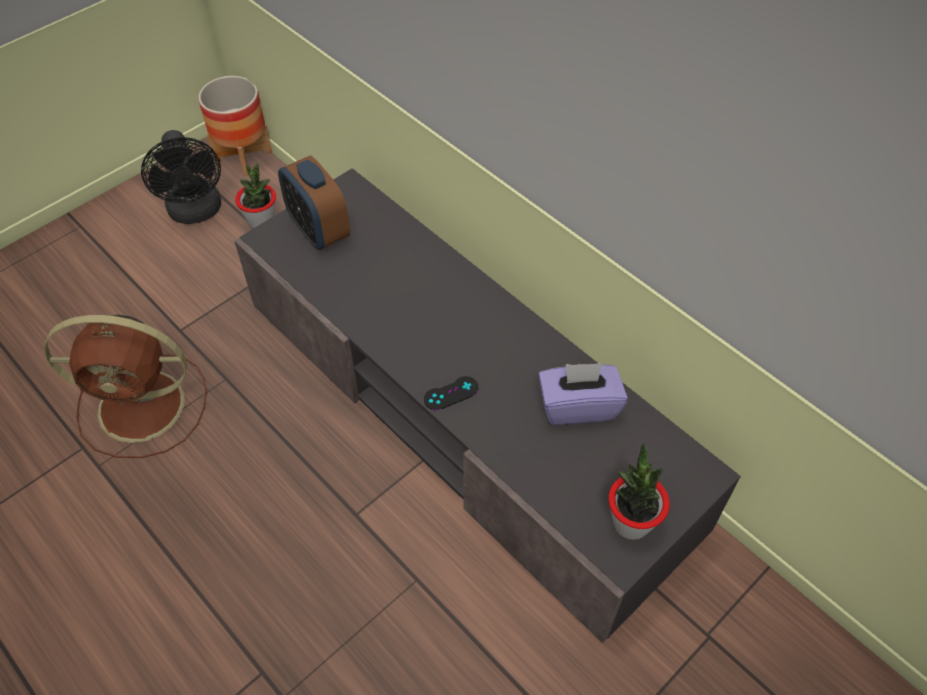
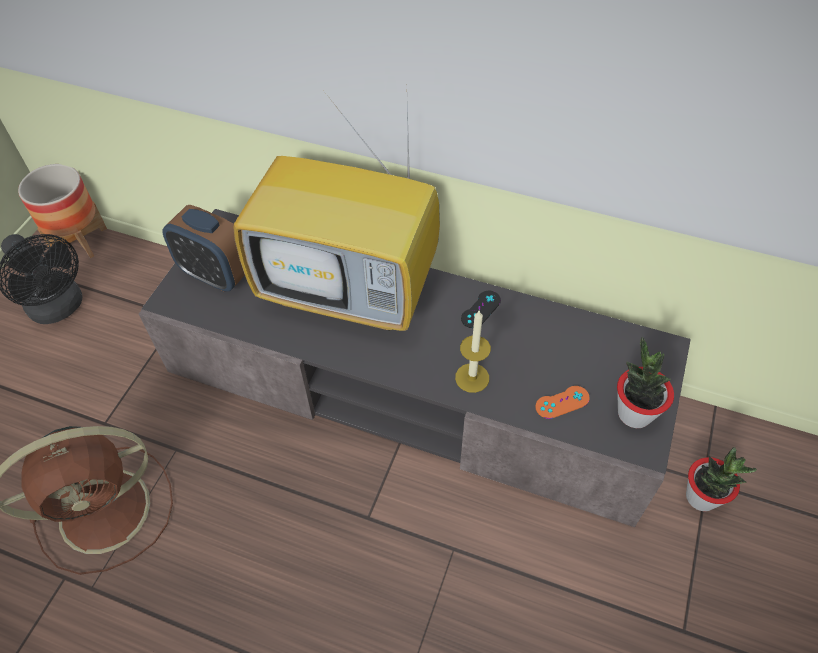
camera: 25 degrees left, 0 degrees up
potted plant [235,163,276,228] -> potted plant moved to [686,447,757,511]
black game controller [424,376,478,410] -> black game controller moved to [461,291,501,328]
purple tissue box [538,363,628,425] -> none
none -> television [233,94,440,331]
none -> candle [455,311,491,393]
none -> orange game controller [535,386,590,419]

